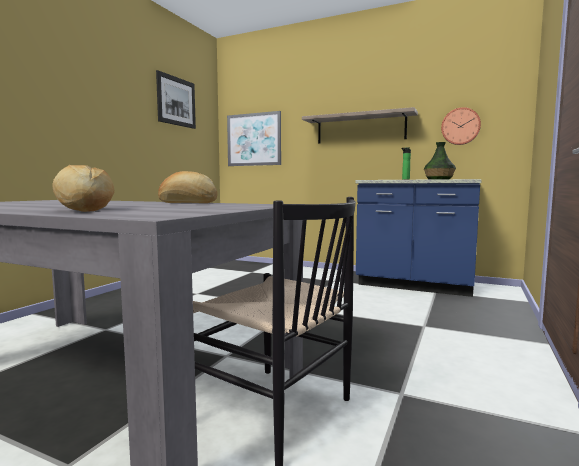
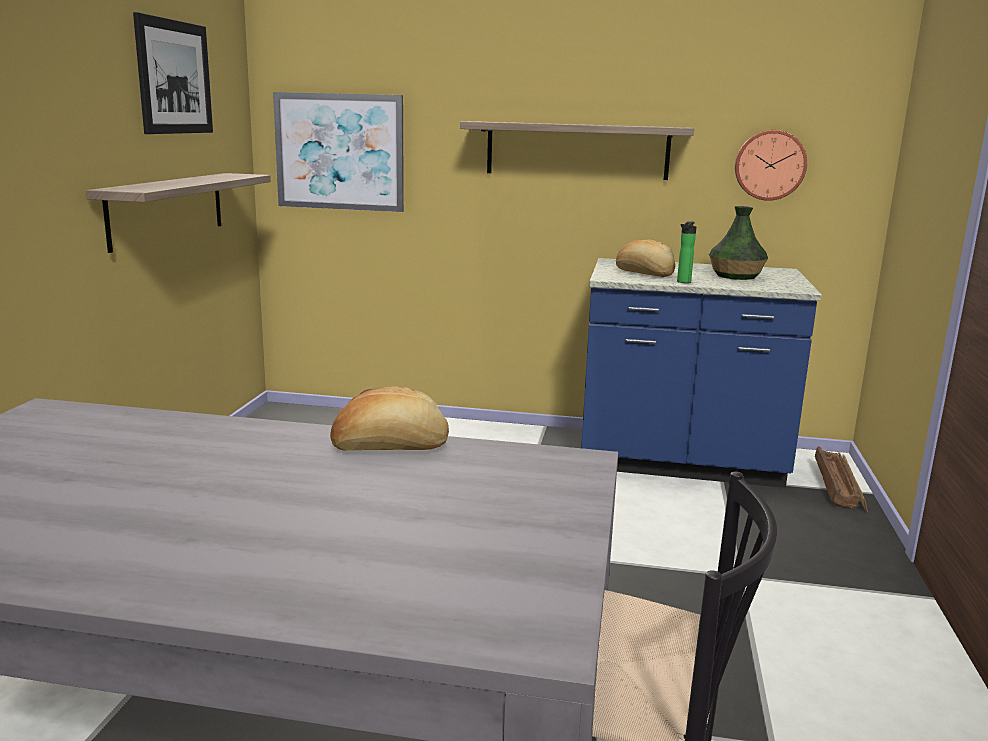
camera: 15 degrees left, 10 degrees up
bread [52,165,114,212] -> bread moved to [616,240,675,277]
none -> shelf [86,173,271,253]
none -> crate [815,446,868,512]

